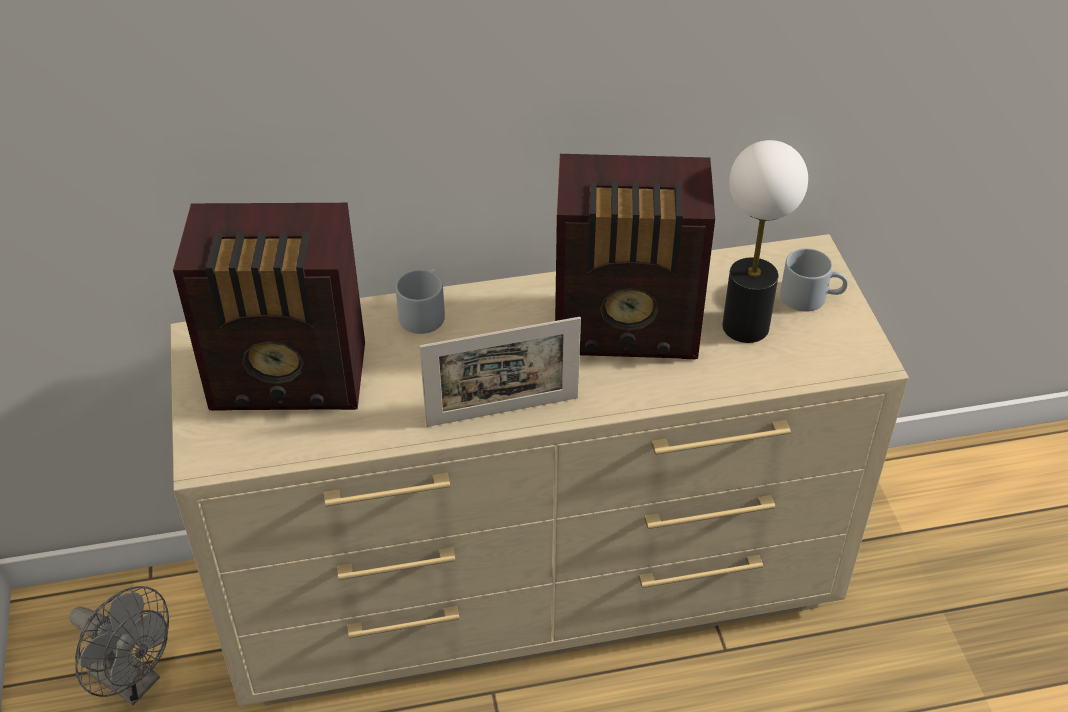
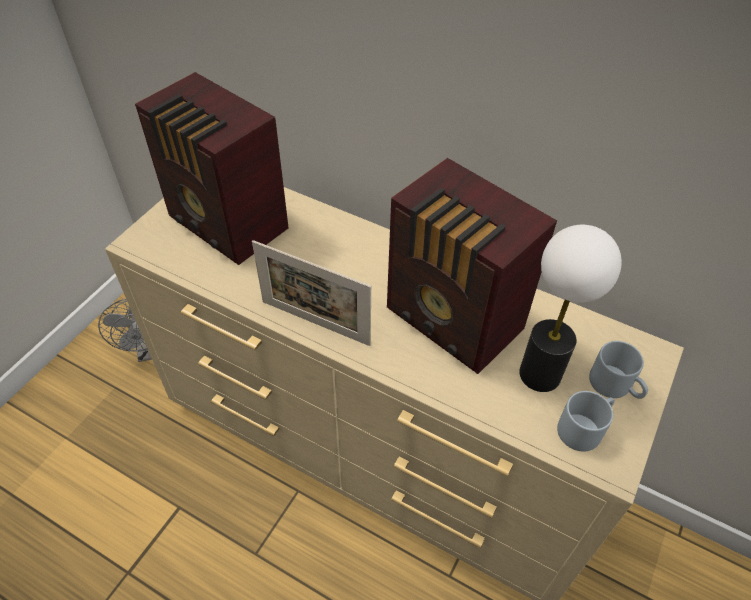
camera: 40 degrees right, 5 degrees up
grey mug [396,269,445,334] -> grey mug moved to [557,391,615,452]

